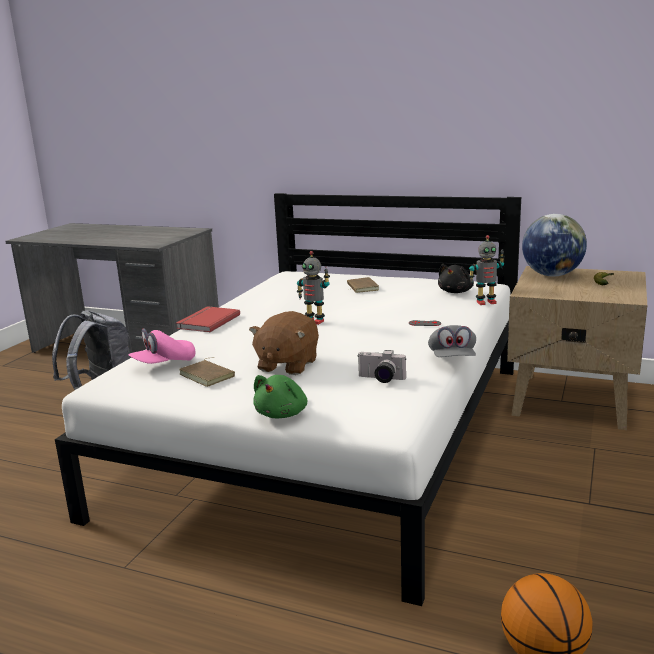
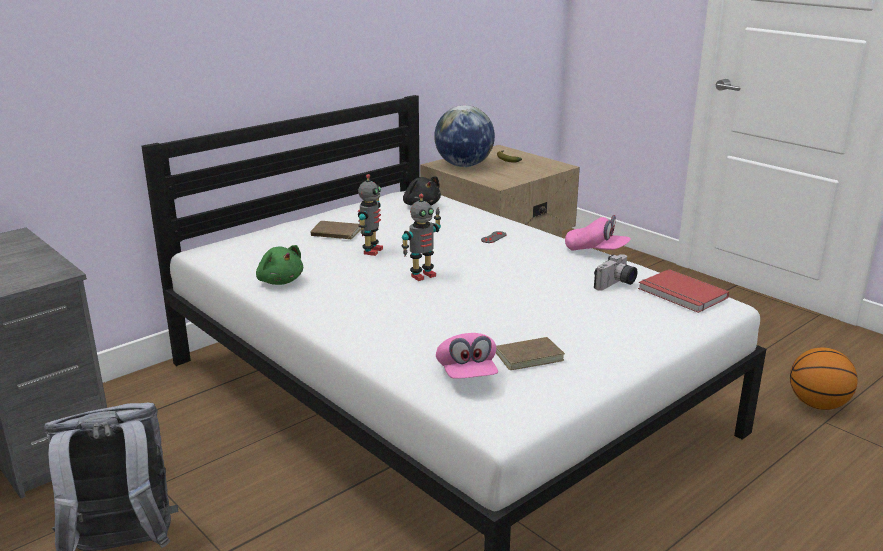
camera: 65 degrees left, 5 degrees up
red book [176,306,240,332] -> red book moved to [638,269,729,313]
brown plush toy [249,311,319,375] -> none
green plush toy [253,375,307,418] -> green plush toy moved to [256,245,303,285]
grey cap [428,325,476,357] -> pink cap [565,215,631,251]
toy robot [469,235,505,305] -> toy robot moved to [358,174,383,256]

